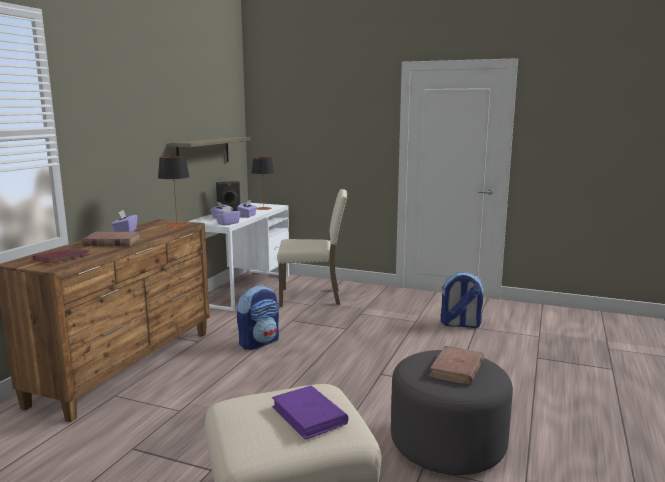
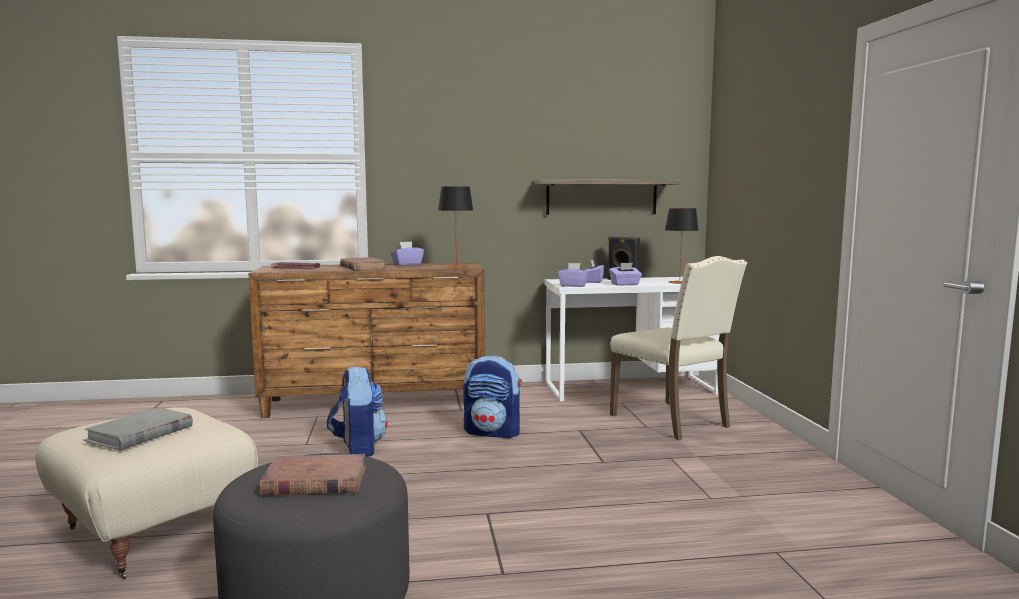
camera: 60 degrees right, 5 degrees down
purple book [272,385,348,440] -> grey book [84,407,193,450]
backpack [441,272,484,328] -> backpack moved to [327,366,387,457]

